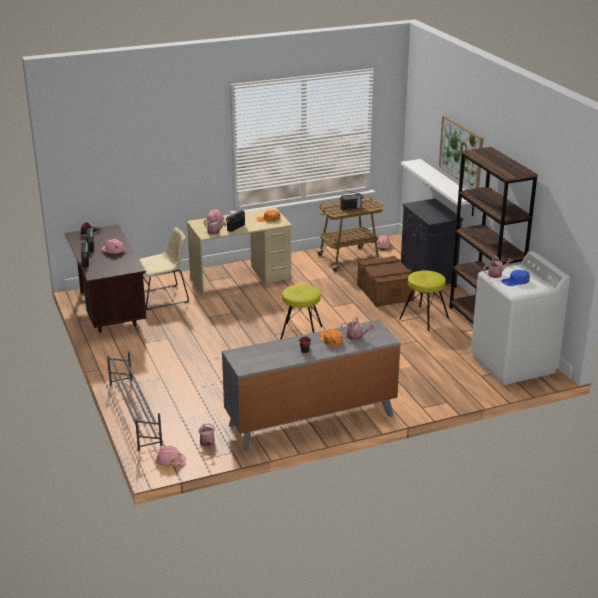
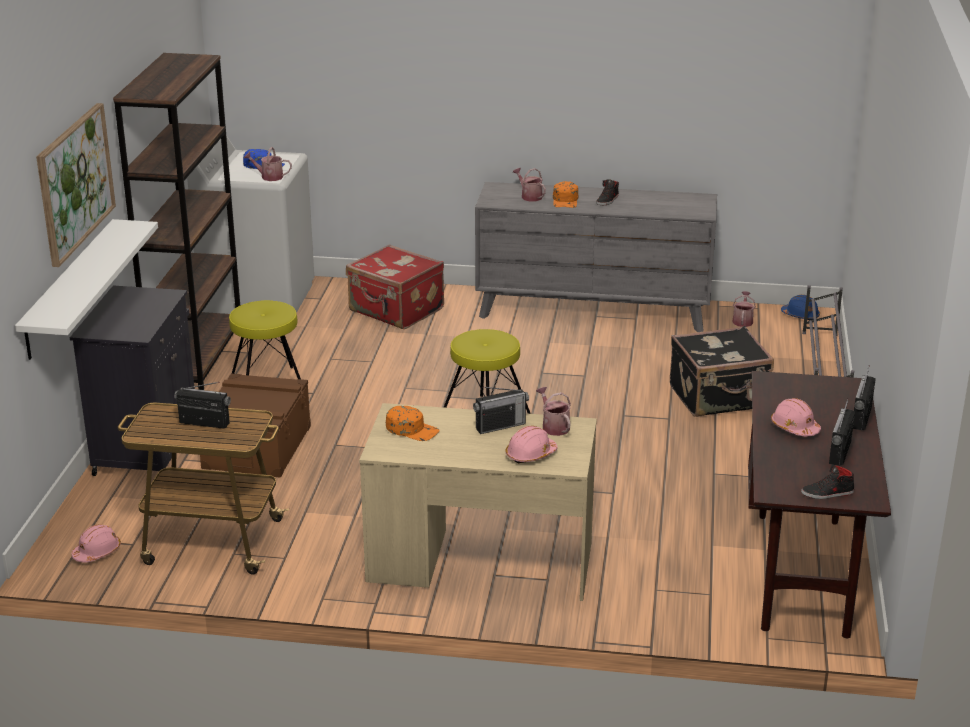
camera: 150 degrees left, 0 degrees up
beige chair [139,227,189,310] -> none
pink hard hat [156,446,186,466] -> blue hard hat [781,295,820,320]
none -> red suitcase [346,244,444,329]
none -> black suitcase [670,326,774,417]

